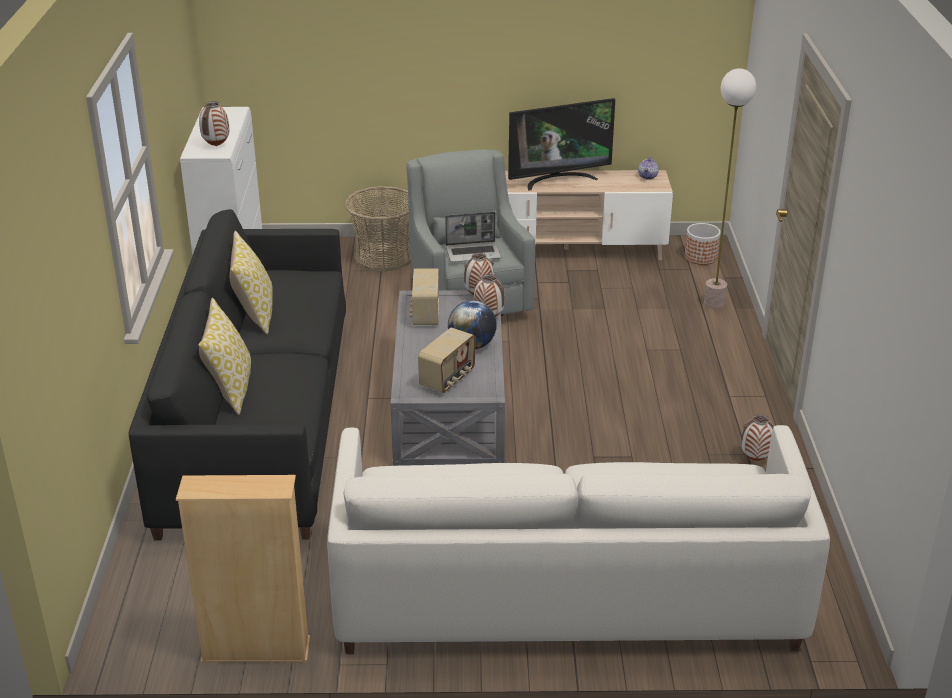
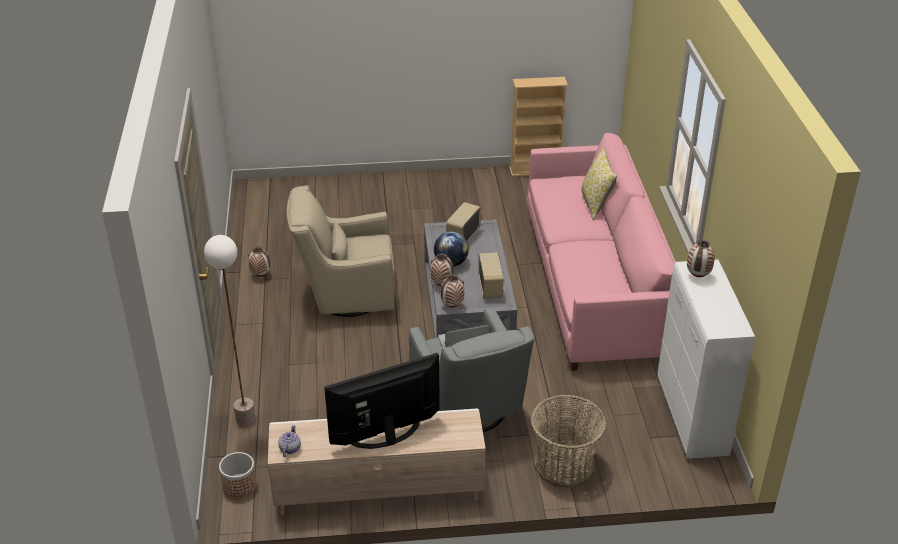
camera: 175 degrees right, 5 degrees up
black sofa [129,209,346,541] -> pink sofa [527,133,676,371]
pillow [230,231,273,335] -> none
white sofa [327,425,830,654] -> none
none -> beige armchair [287,185,395,317]

